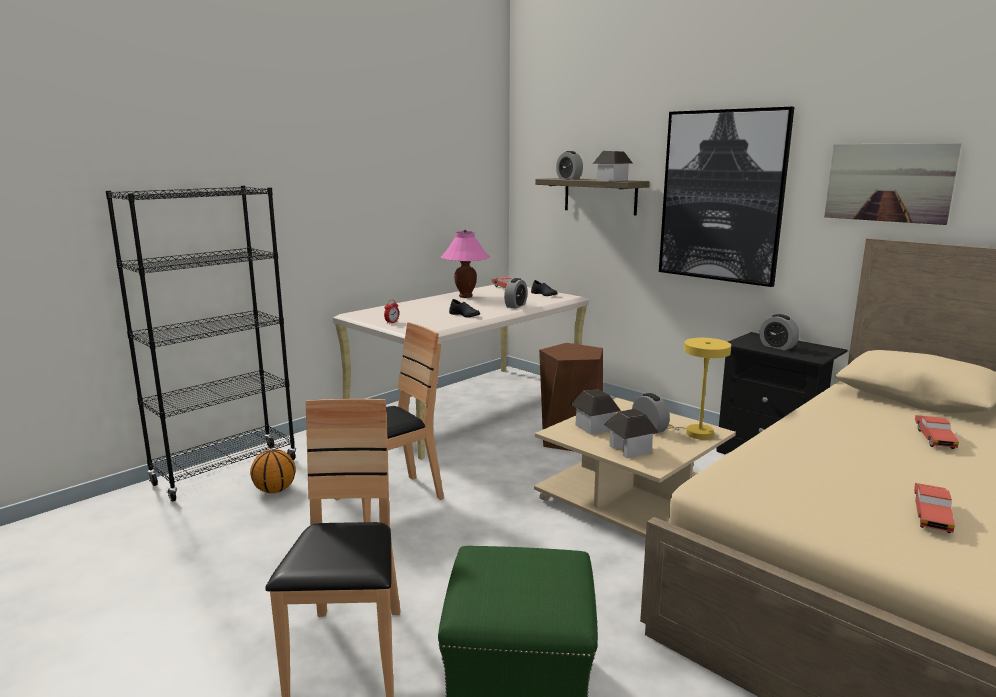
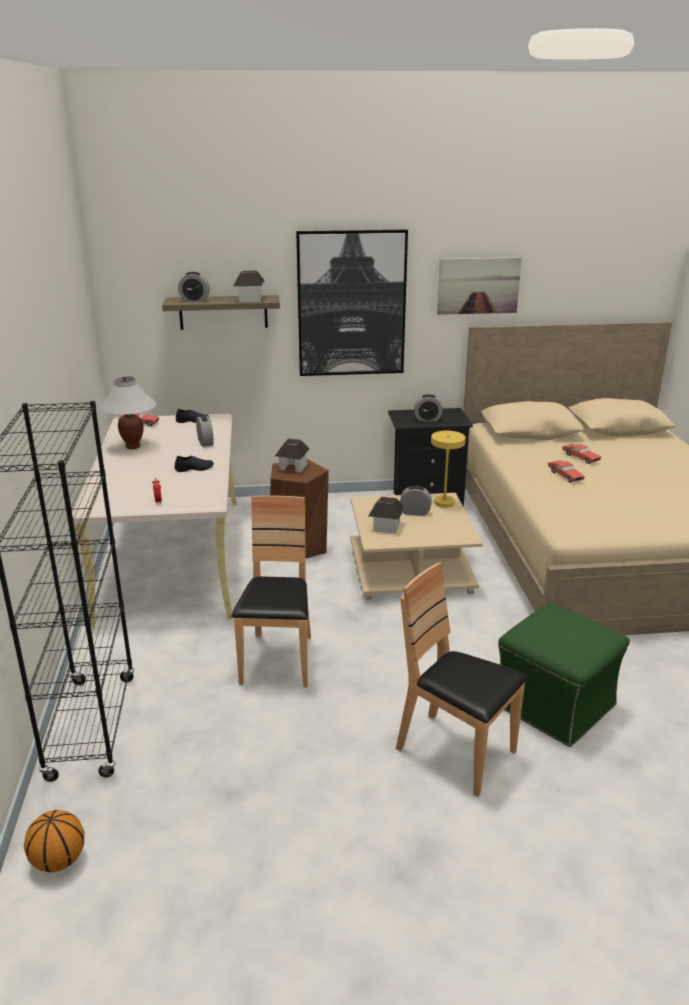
camera: 50 degrees left, 10 degrees up
basketball [250,449,296,493] -> basketball moved to [24,810,85,872]
pink table lamp [441,230,490,298] -> white table lamp [100,376,156,449]
toy house [604,409,658,458] -> toy house moved to [275,438,309,473]
red toy car [914,483,955,533] -> red toy car moved to [548,461,585,483]

